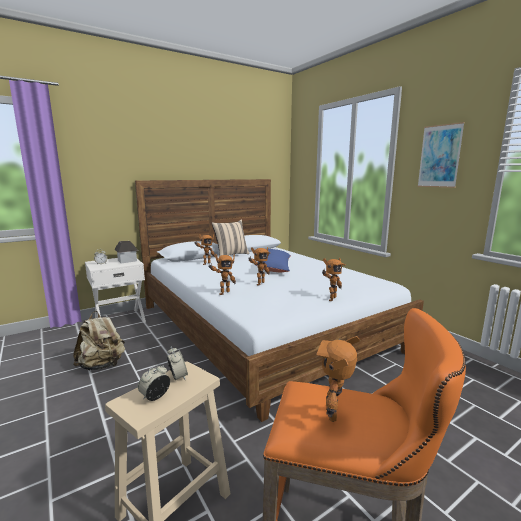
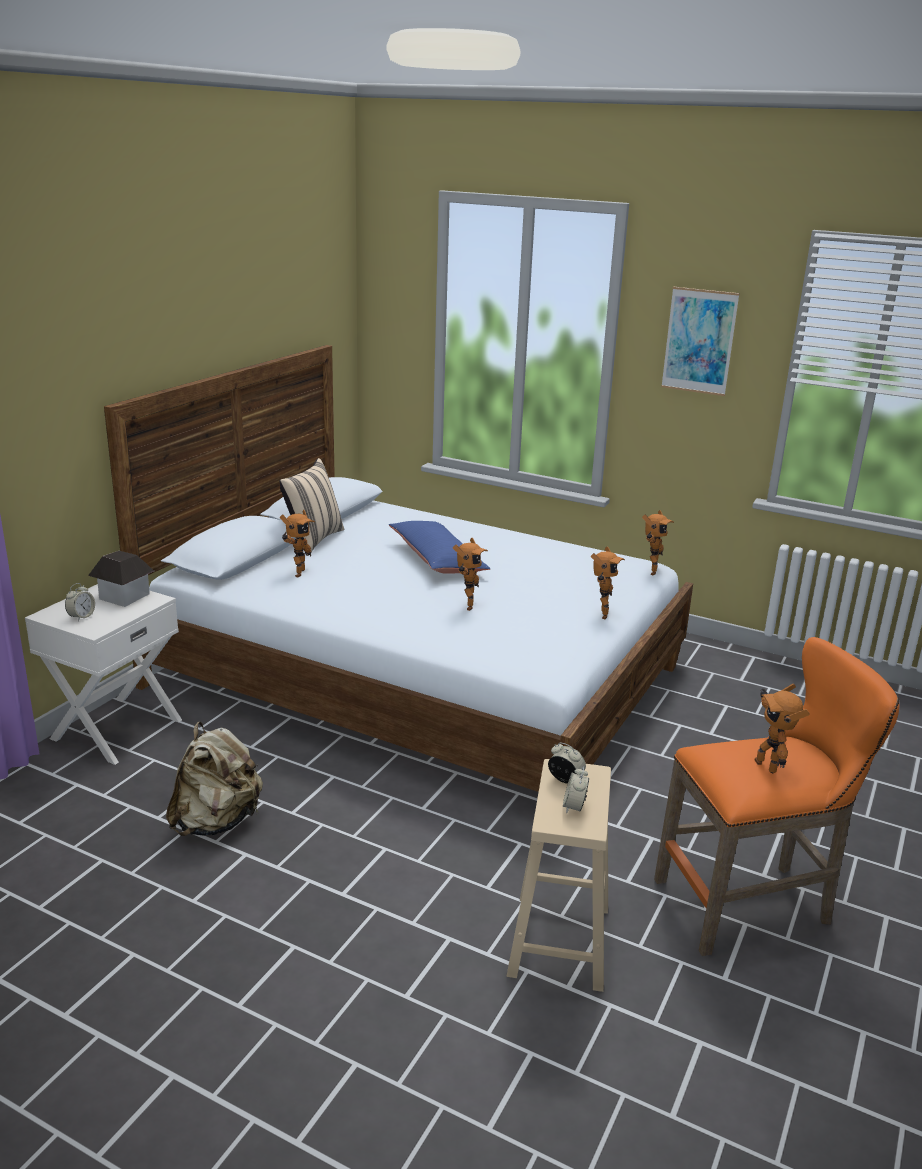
camera: 30 degrees left, 10 degrees up
toy robot [208,254,236,295] -> toy robot moved to [642,510,674,576]

